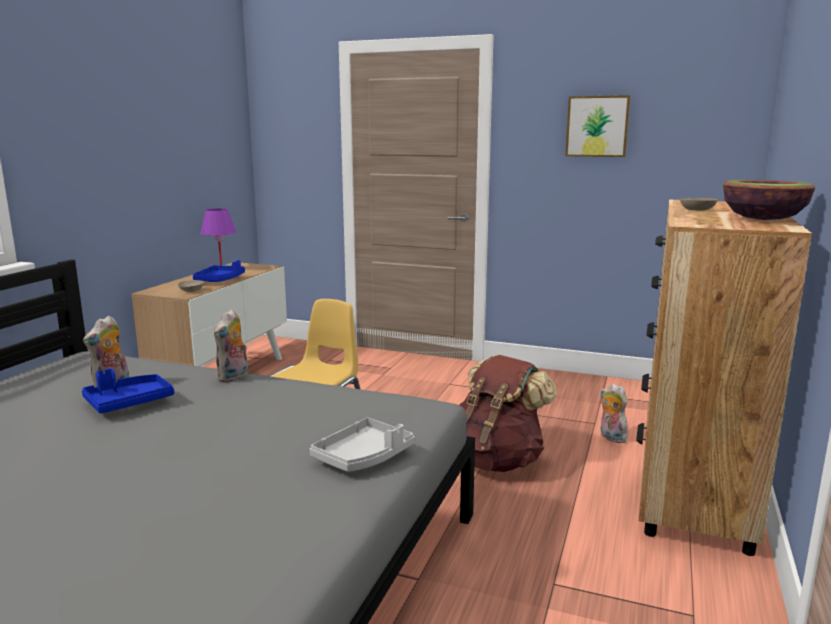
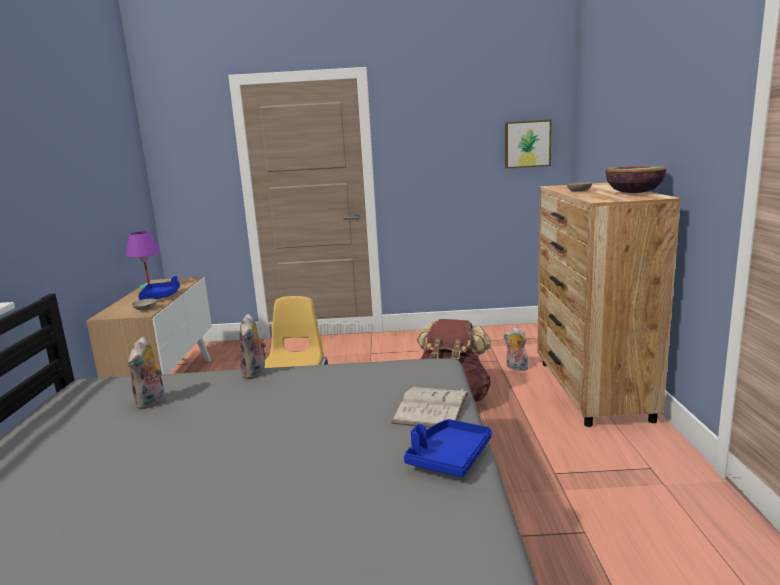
camera: 20 degrees left, 0 degrees up
blue tray [82,369,174,414] -> blue tray moved to [404,419,492,477]
grey tray [310,418,415,472] -> white book [391,387,469,428]
picture [565,95,630,157] -> picture moved to [505,120,552,168]

